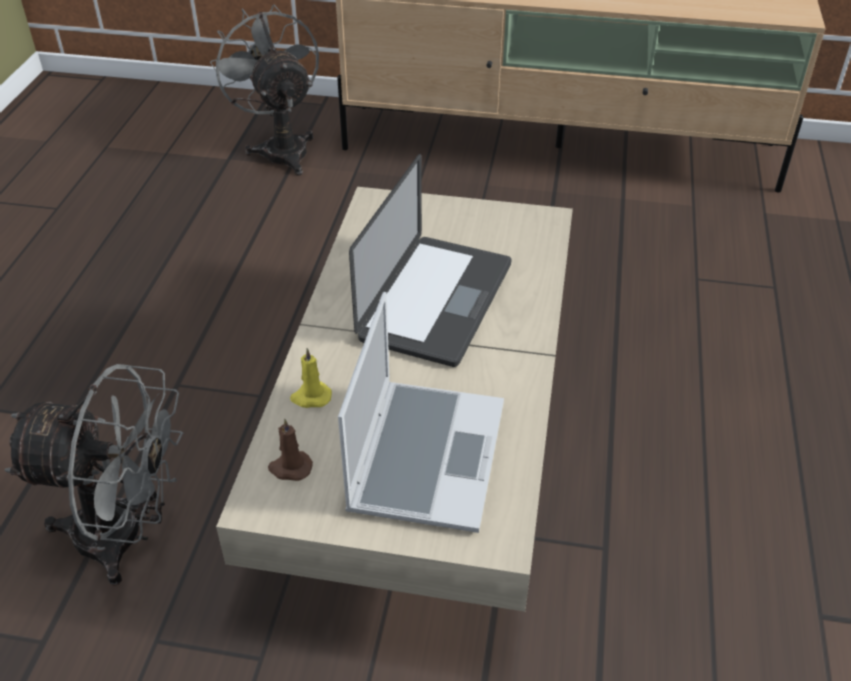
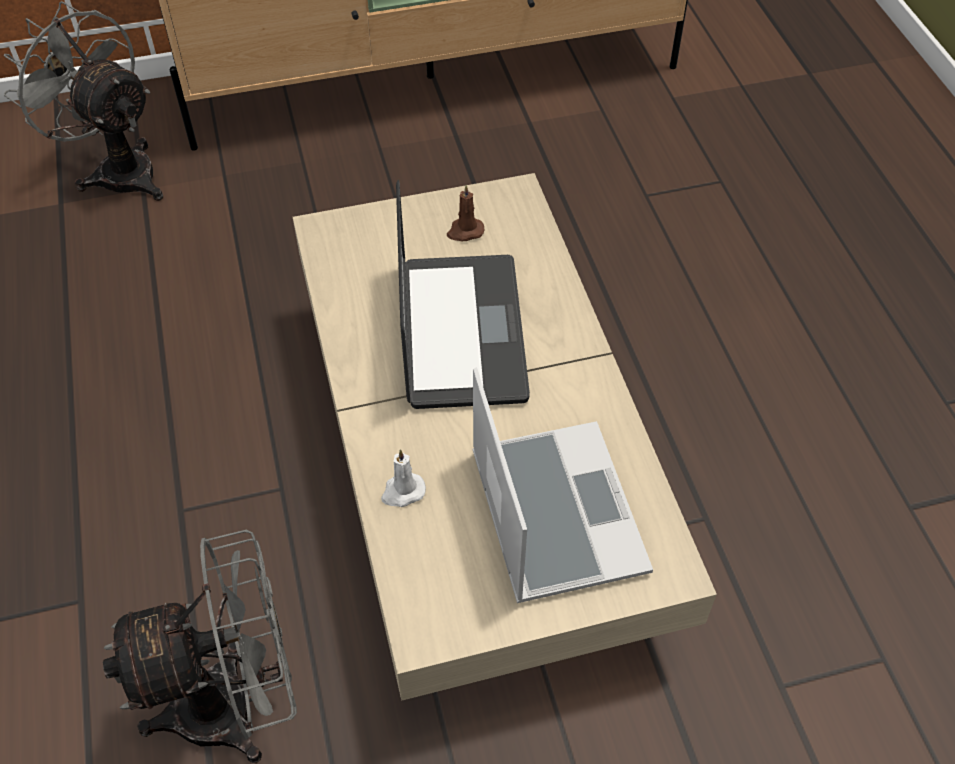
camera: 25 degrees left, 10 degrees up
brown candle [268,419,313,481] -> brown candle moved to [447,185,485,241]
yellow candle [290,348,332,408] -> white candle [381,449,426,507]

